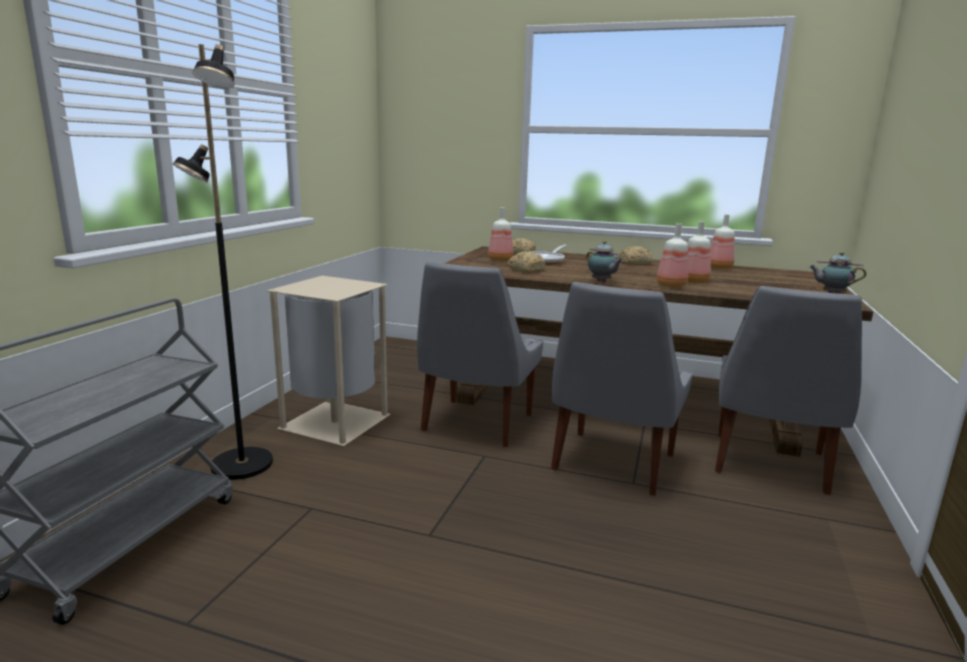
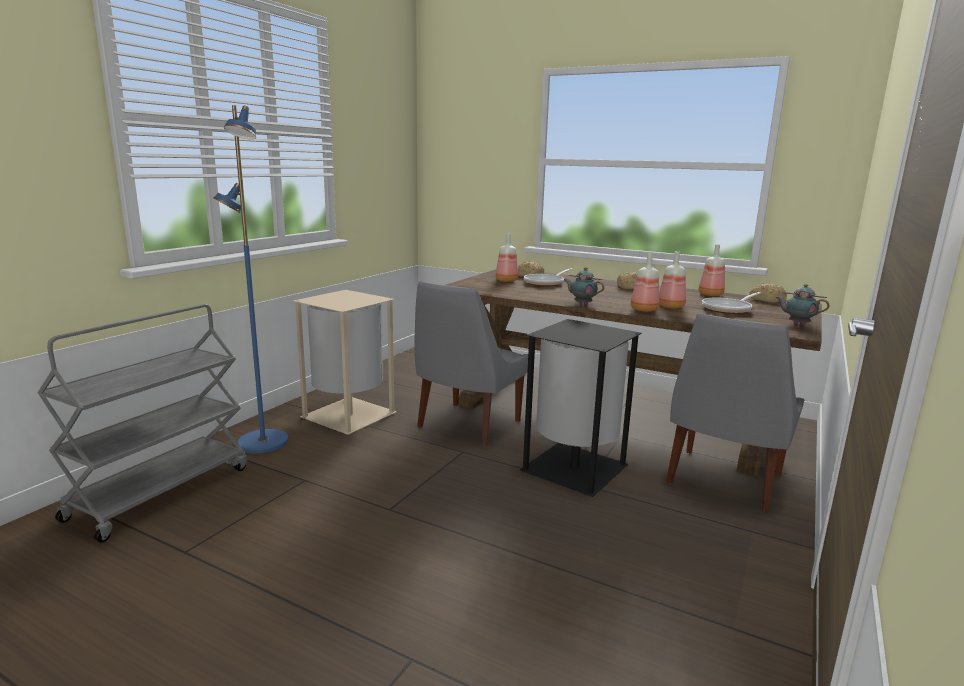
camera: 10 degrees right, 0 degrees up
black floor lamp [172,44,273,480] -> blue floor lamp [213,105,288,454]
bread [507,251,546,272] -> bread moved to [749,283,787,303]
grey chair [551,282,693,496] -> black trash can [520,319,642,497]
teapot [586,241,623,282] -> teapot turned 150 degrees clockwise [564,267,604,305]
none -> frying pan [702,292,761,314]

